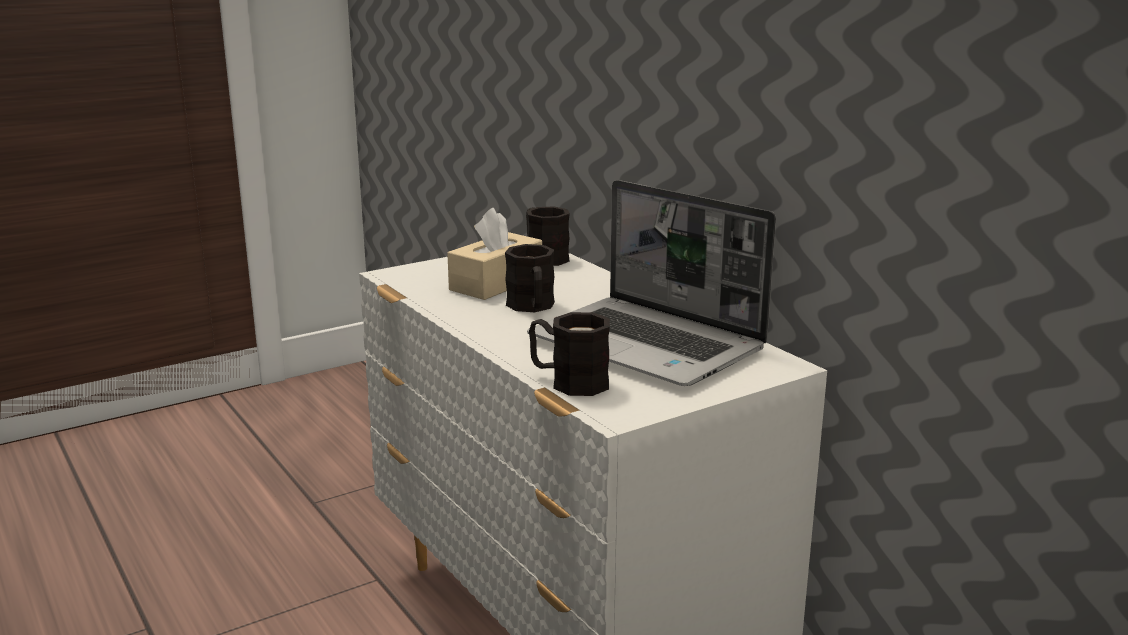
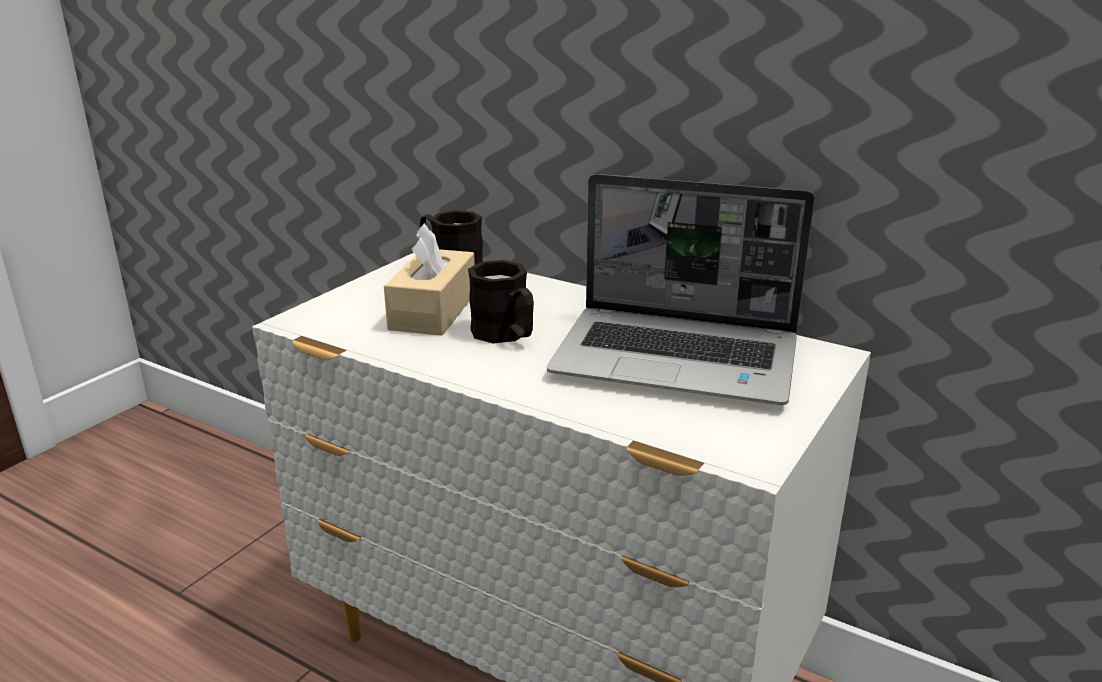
camera: 25 degrees left, 5 degrees up
black mug [529,312,610,396] -> none

